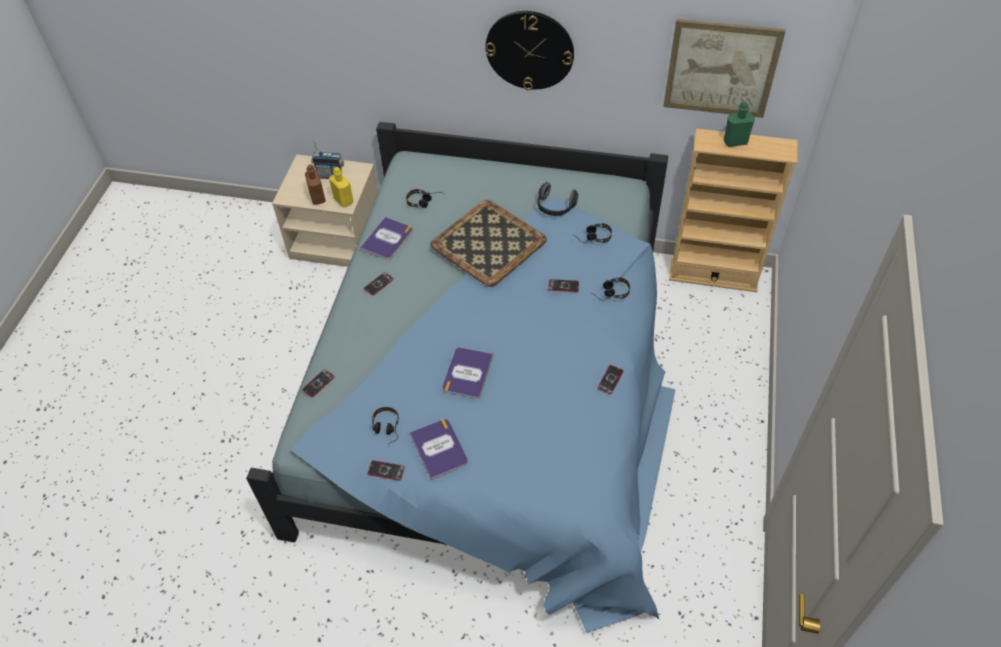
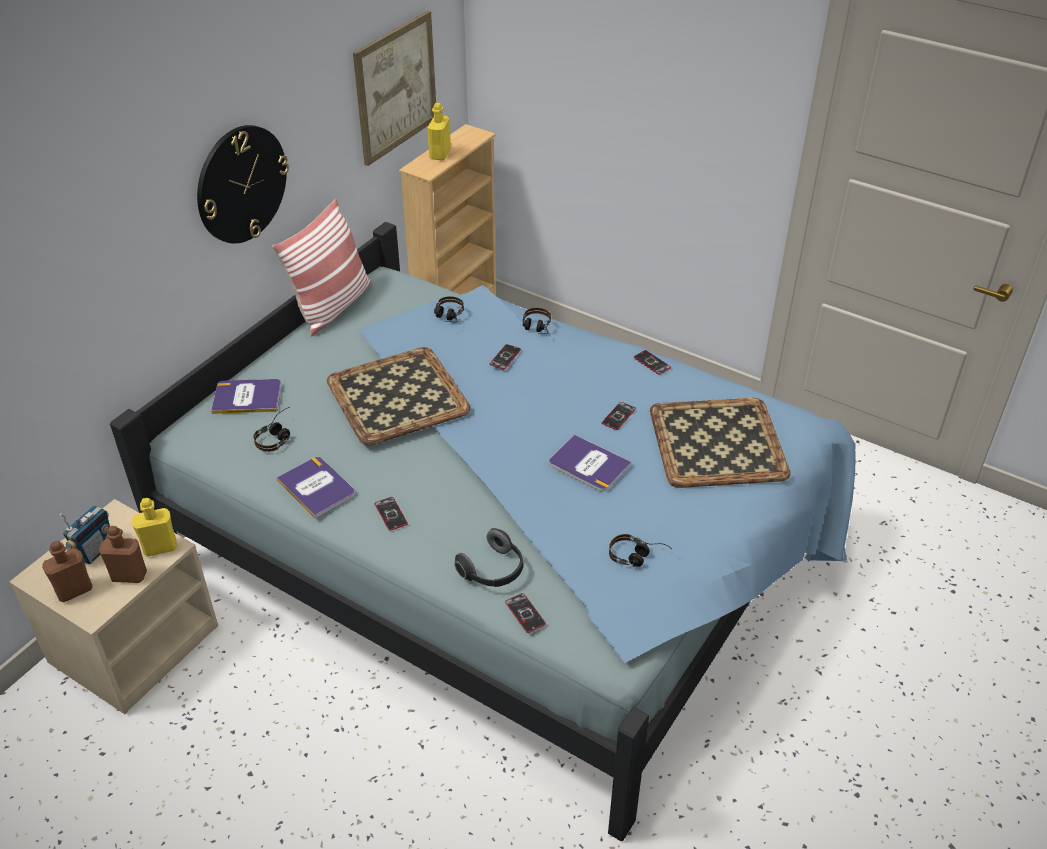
camera: 70 degrees left, 10 degrees down
phone [368,461,405,480] -> phone moved to [602,402,636,430]
book [410,419,468,480] -> book moved to [211,379,281,414]
headphones [538,182,578,216] -> headphones moved to [454,528,523,587]
green bottle [724,102,755,147] -> yellow bottle [427,103,451,160]
none -> brown bottle [42,541,93,602]
none -> pillow [272,199,371,337]
none -> tray [650,398,791,488]

